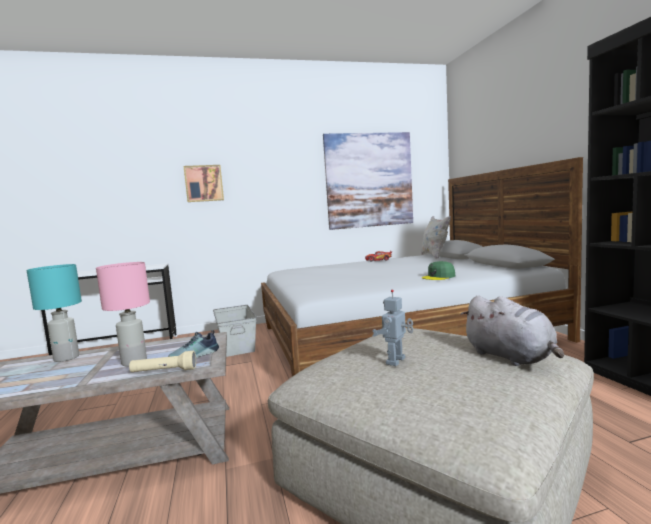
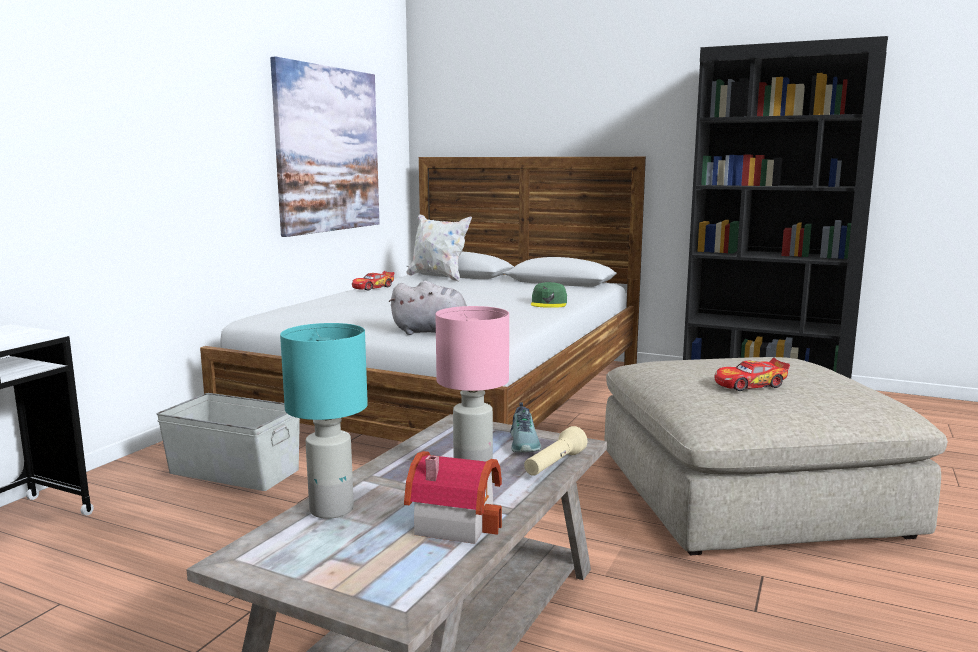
camera: 50 degrees left, 5 degrees up
picture [184,165,224,202] -> none
toy robot [372,289,413,366] -> toy car [714,358,790,391]
grey plush toy [461,295,564,366] -> grey plush toy moved to [389,281,467,335]
none -> toy house [404,451,502,544]

